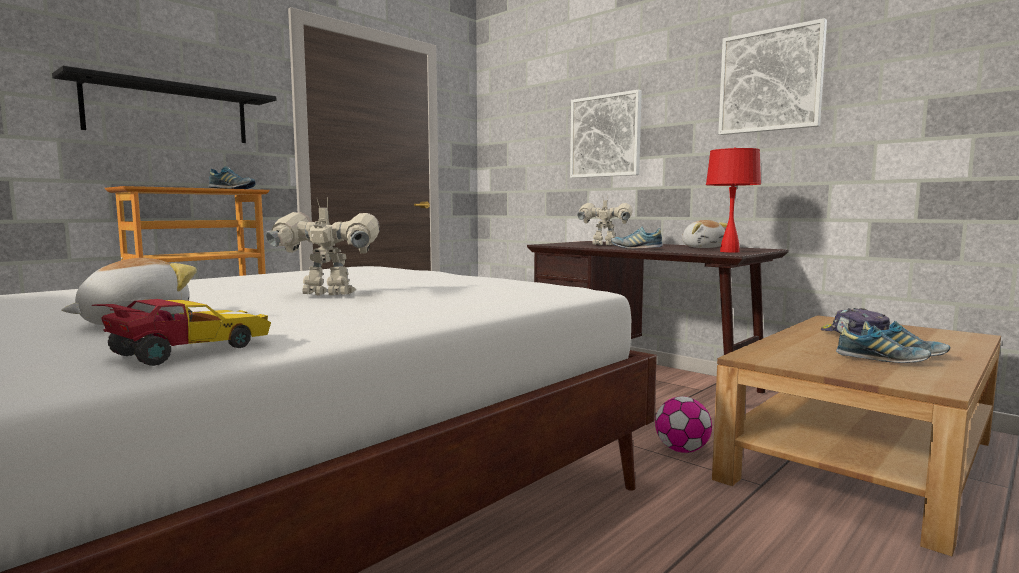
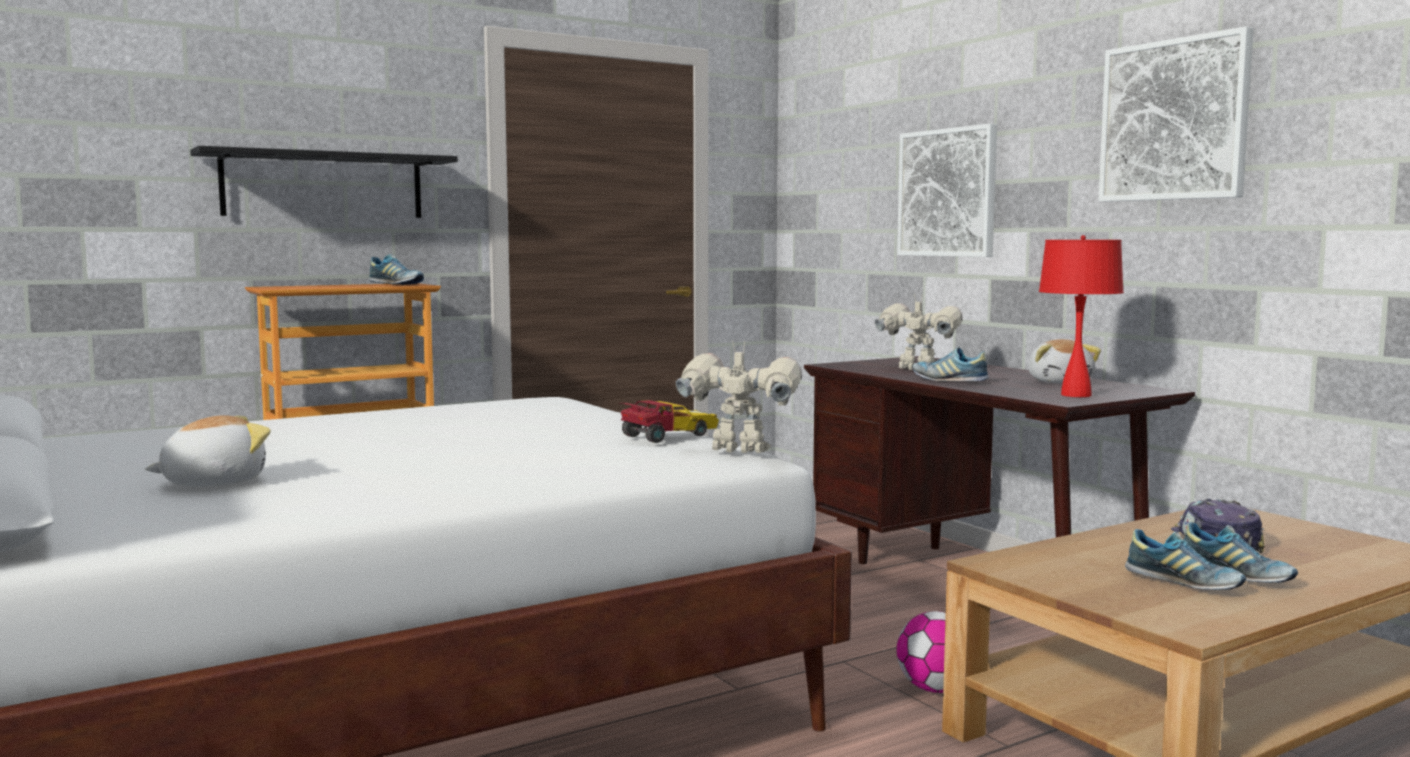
camera: 15 degrees right, 0 degrees up
toy car [91,299,271,366] -> toy car moved to [619,400,719,443]
toy robot [265,198,380,295] -> toy robot moved to [676,341,802,453]

